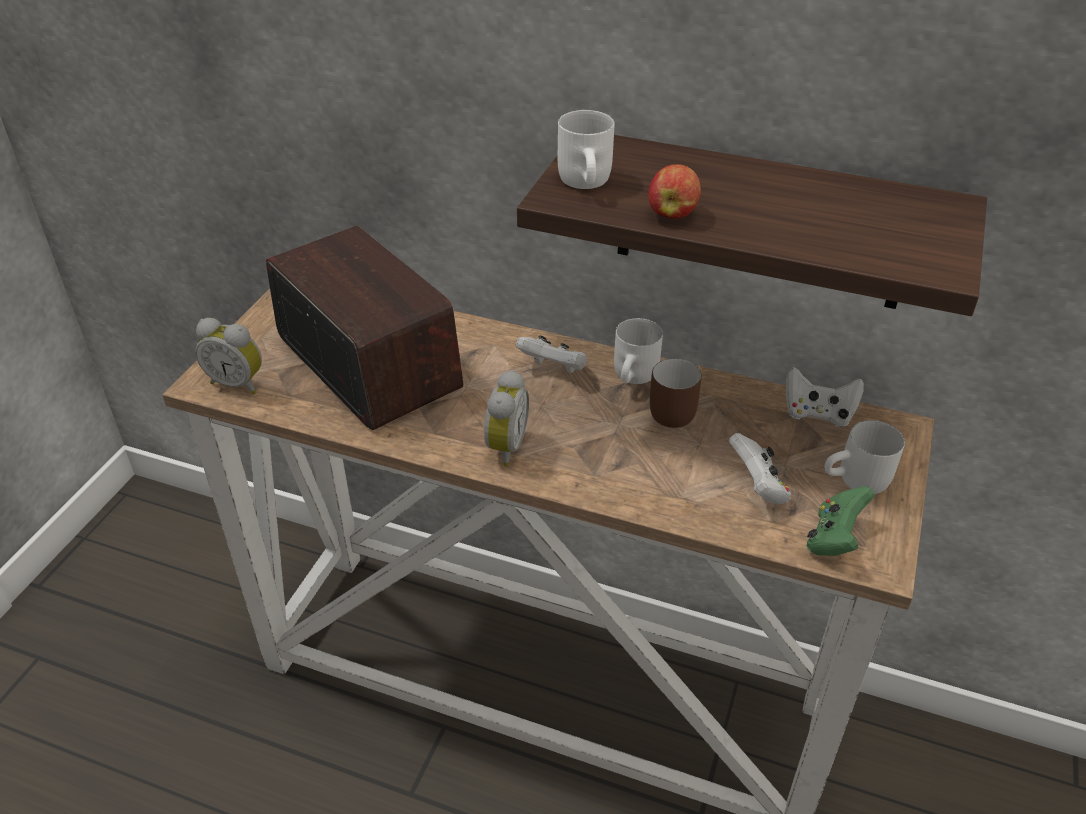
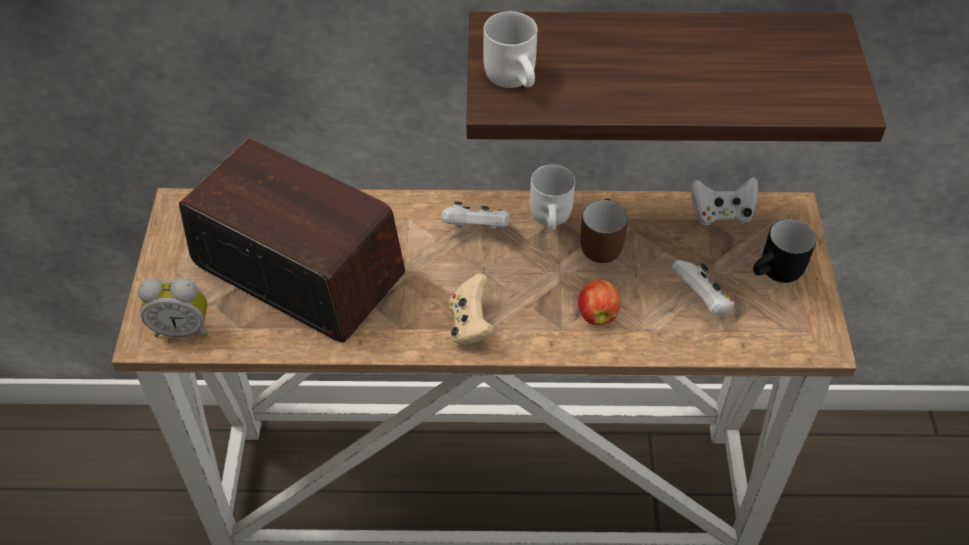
camera: 20 degrees left, 10 degrees up
alarm clock [484,370,529,467] -> beige game controller [449,273,494,346]
apple [648,164,701,219] -> apple moved to [578,279,621,325]
green game controller [807,486,874,556] -> none
white mug [825,420,905,494] -> black mug [753,219,816,283]

